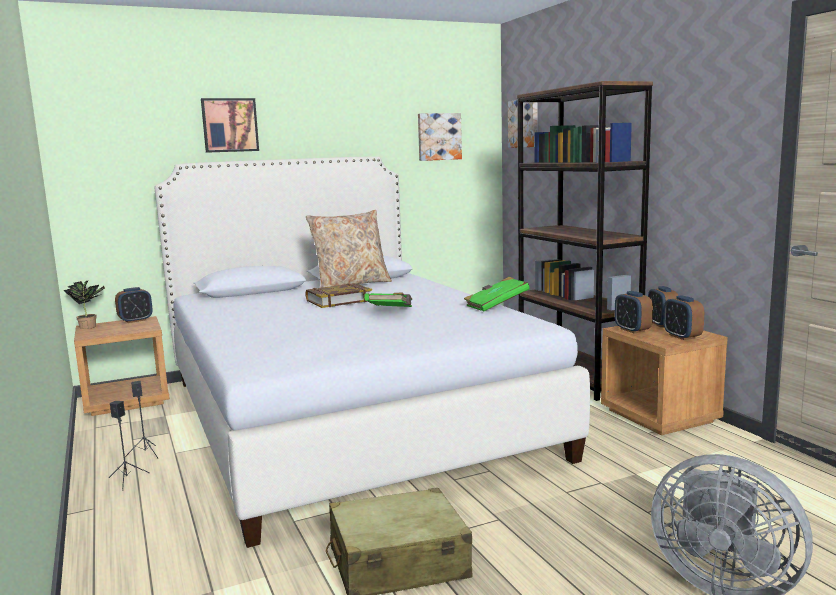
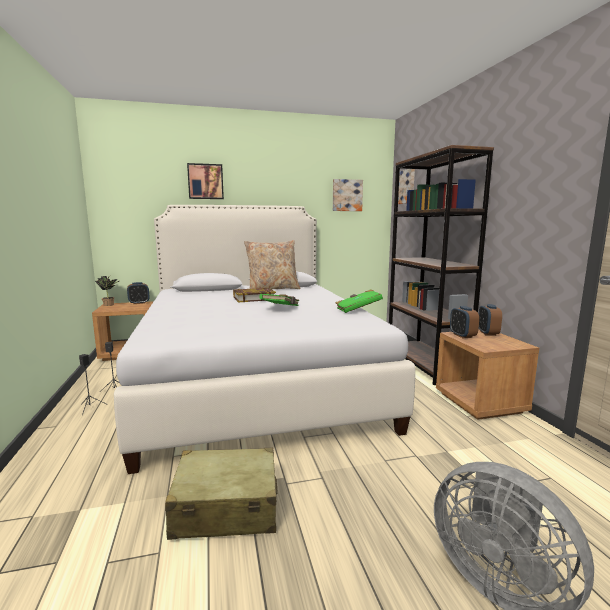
camera: 10 degrees right, 0 degrees up
alarm clock [663,295,704,340] -> none

